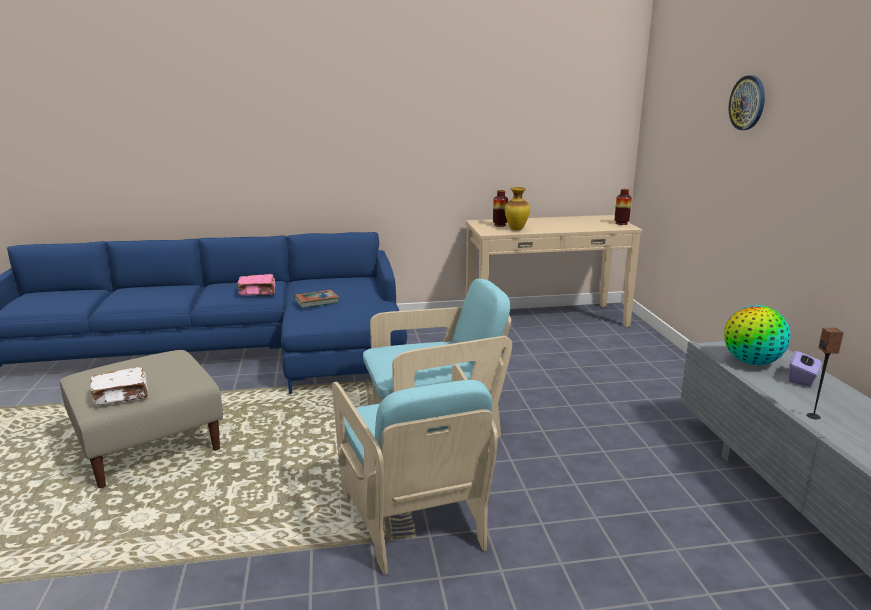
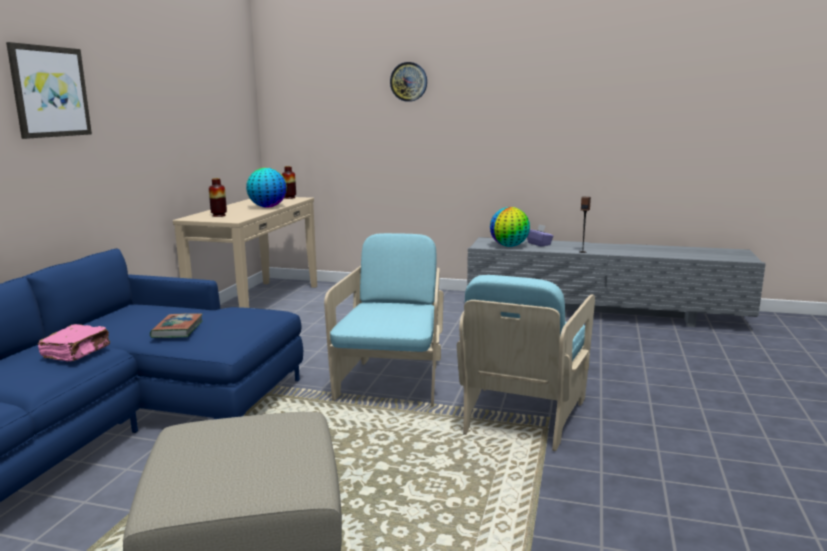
camera: 65 degrees left, 5 degrees down
white book [90,367,148,405] -> none
turquoise armchair [332,365,498,575] -> turquoise armchair turned 105 degrees clockwise [457,275,595,451]
vase [505,187,530,230] -> none
none -> picture [6,42,92,139]
none -> globe [246,168,287,208]

